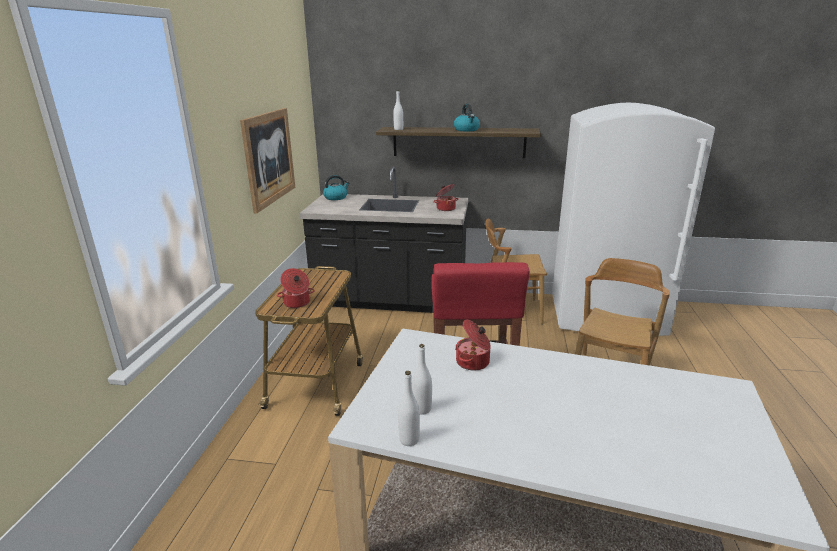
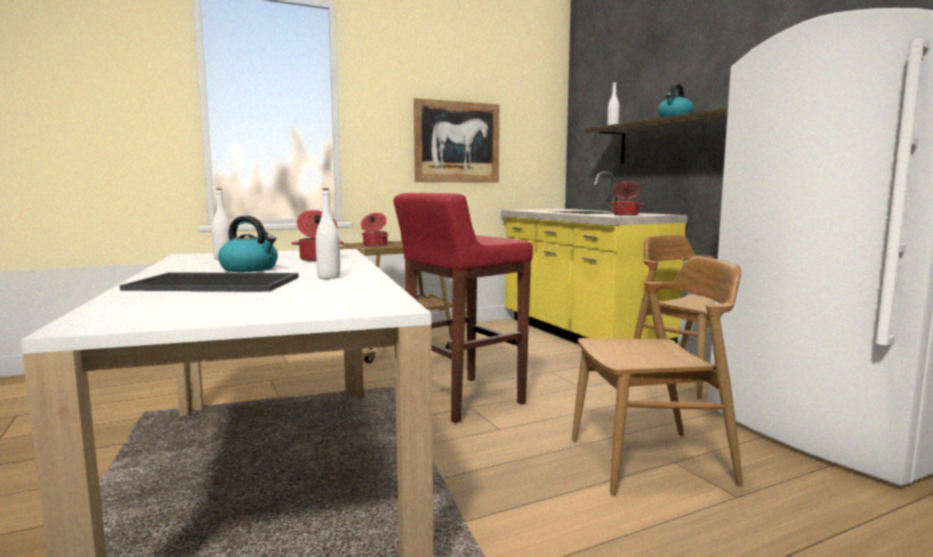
camera: 55 degrees right, 15 degrees down
black counter [299,167,468,313] -> yellow counter [501,172,688,344]
kettle [323,175,350,200] -> kettle moved to [218,216,278,272]
white bottle [398,371,420,446] -> white bottle moved to [316,188,340,279]
none -> tray [120,272,298,292]

